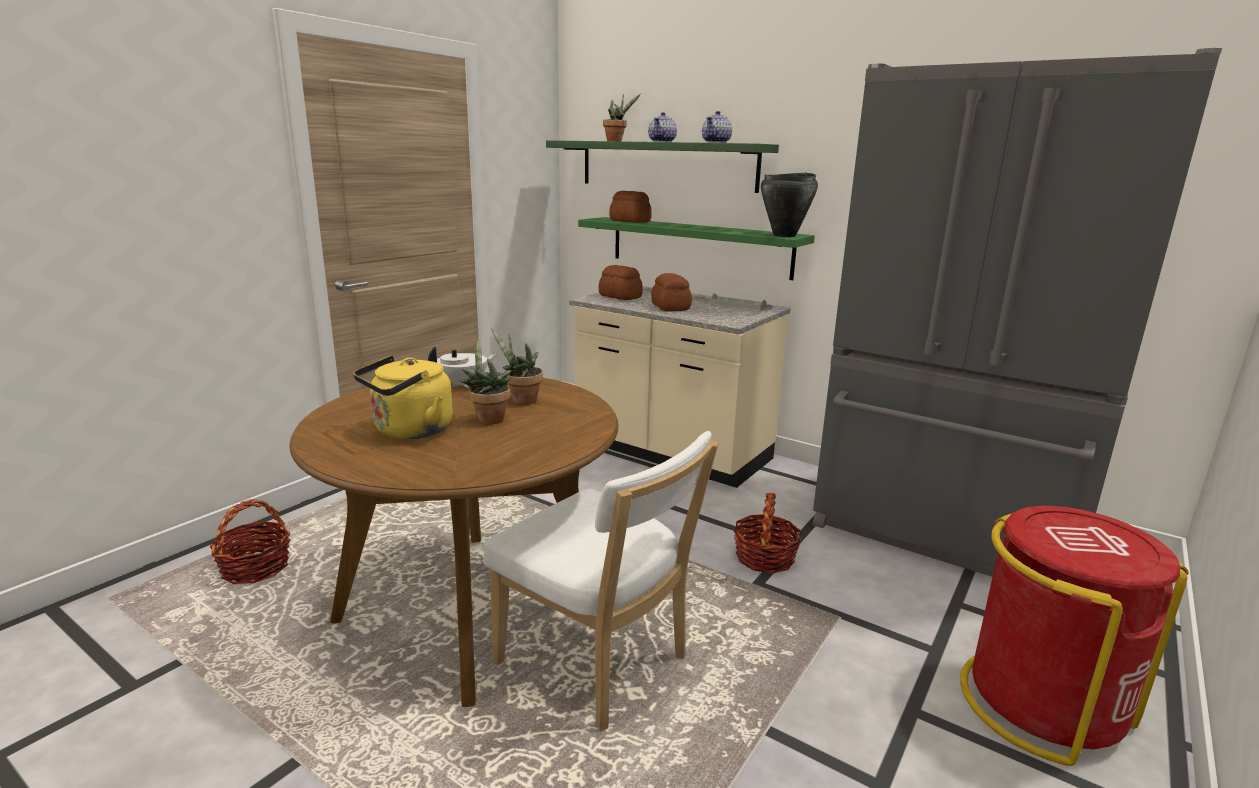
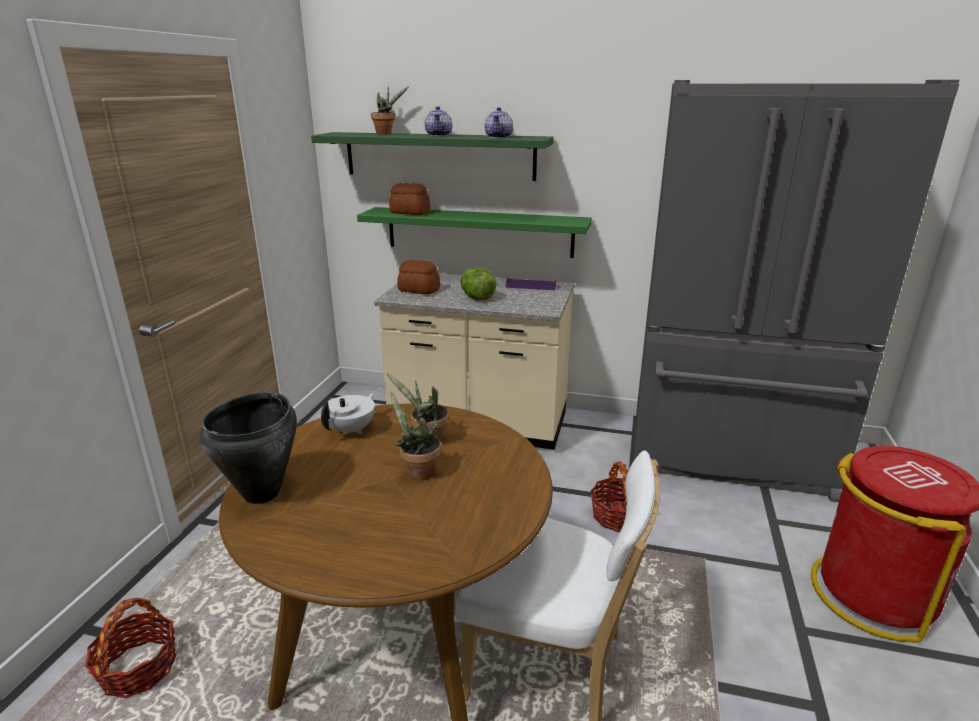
camera: 20 degrees left, 5 degrees up
yellow kettle [353,355,453,439] -> none
bread [651,273,692,312] -> lettuce [460,267,496,300]
grey tray [710,293,767,310] -> purple tray [506,277,556,290]
black cooking pot [761,172,818,237] -> black cooking pot moved to [200,392,297,504]

